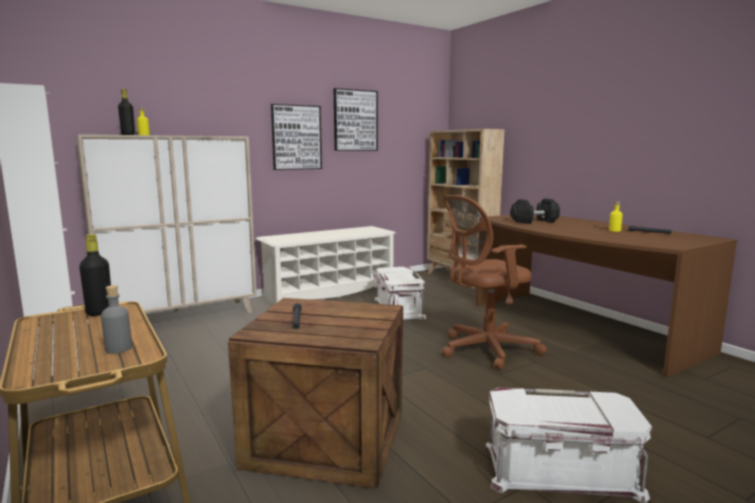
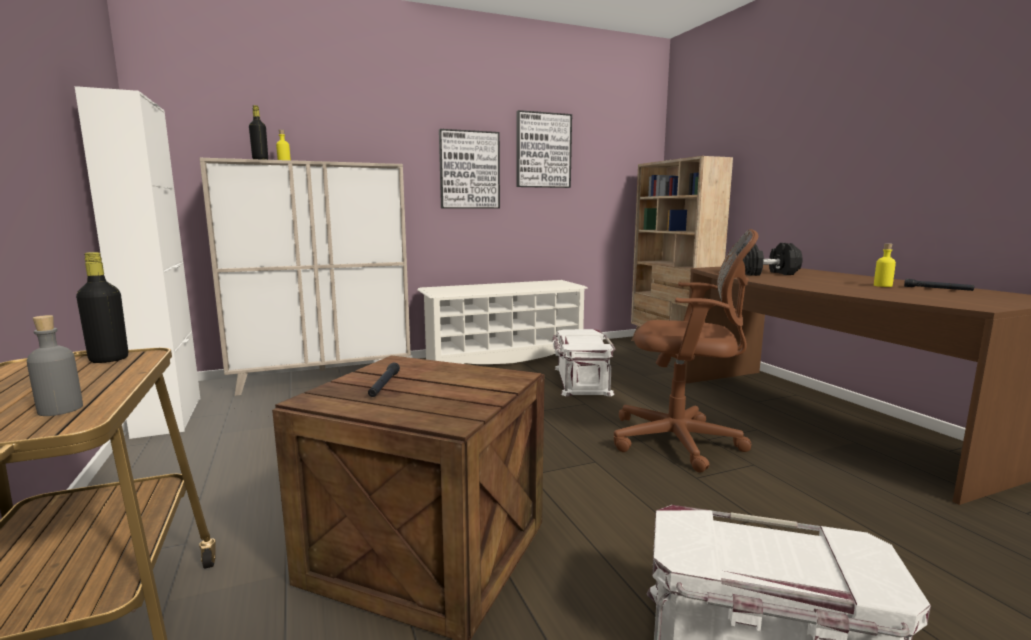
camera: 10 degrees right, 0 degrees up
brown office chair [442,195,547,370] -> brown office chair turned 150 degrees counterclockwise [614,229,758,473]

